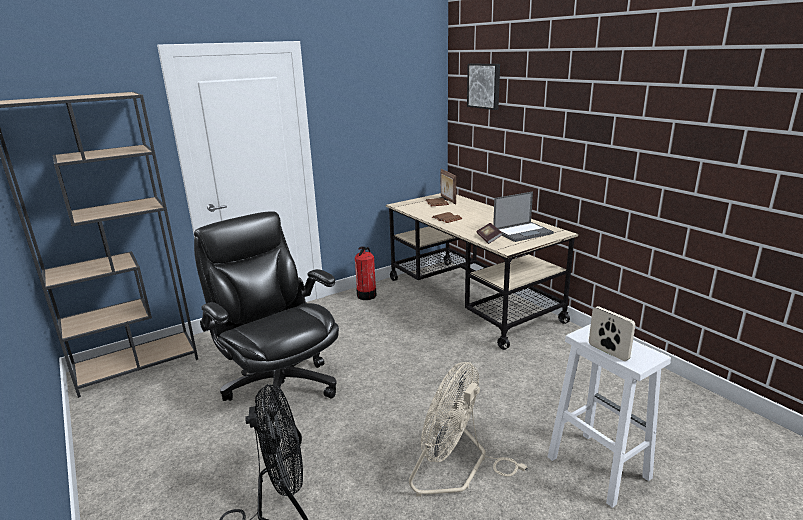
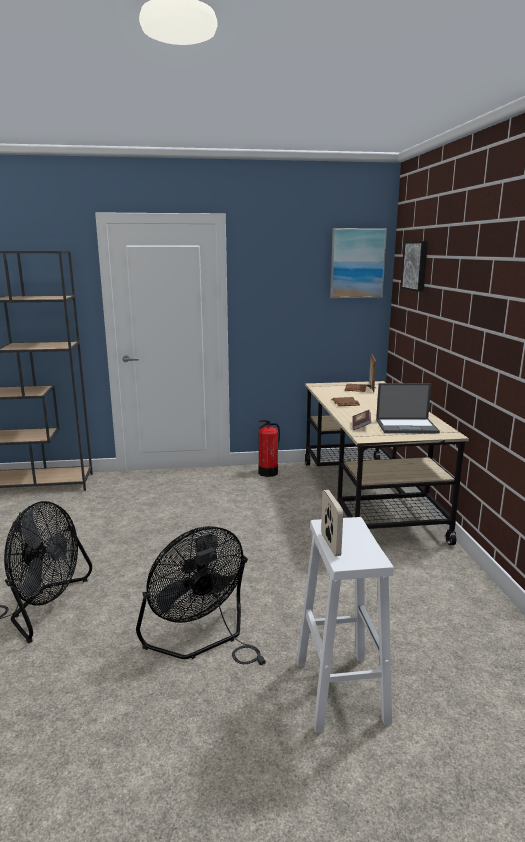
camera: 25 degrees right, 5 degrees down
black office chair [194,211,339,422] -> none
beige fan [409,362,527,496] -> black fan [136,526,265,665]
none -> picture [330,228,387,298]

